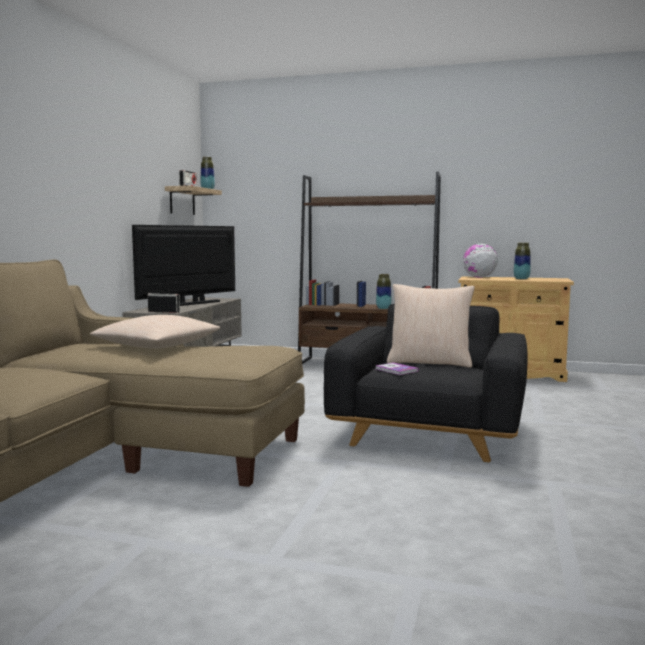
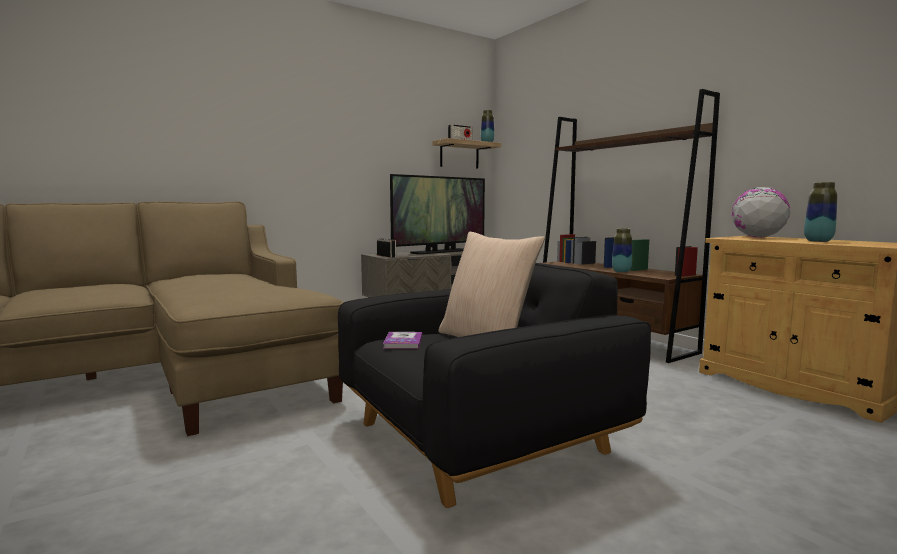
camera: 40 degrees right, 0 degrees up
beige pillow [90,315,220,349] -> none
television [132,225,235,306] -> television turned 150 degrees clockwise [390,174,485,254]

